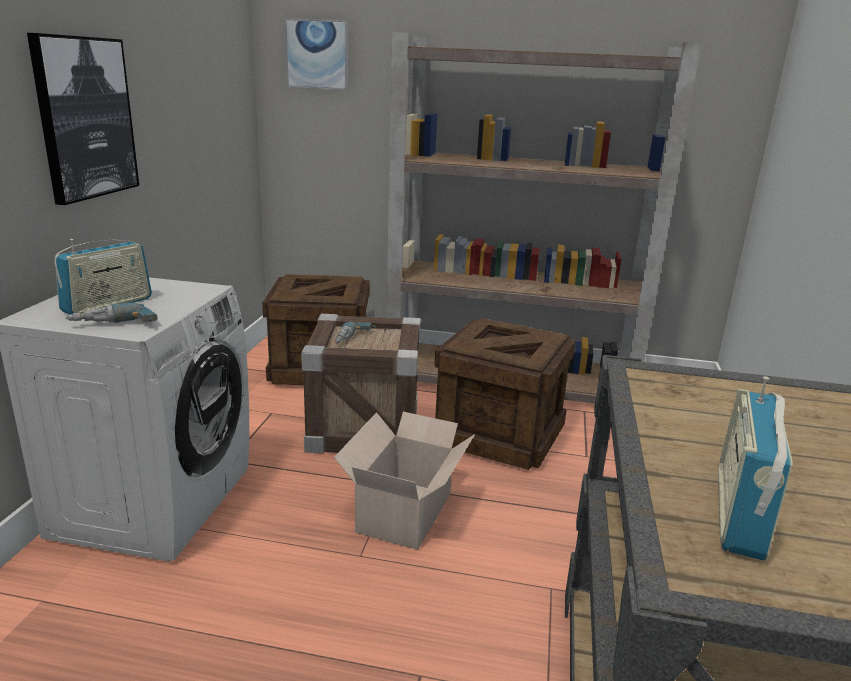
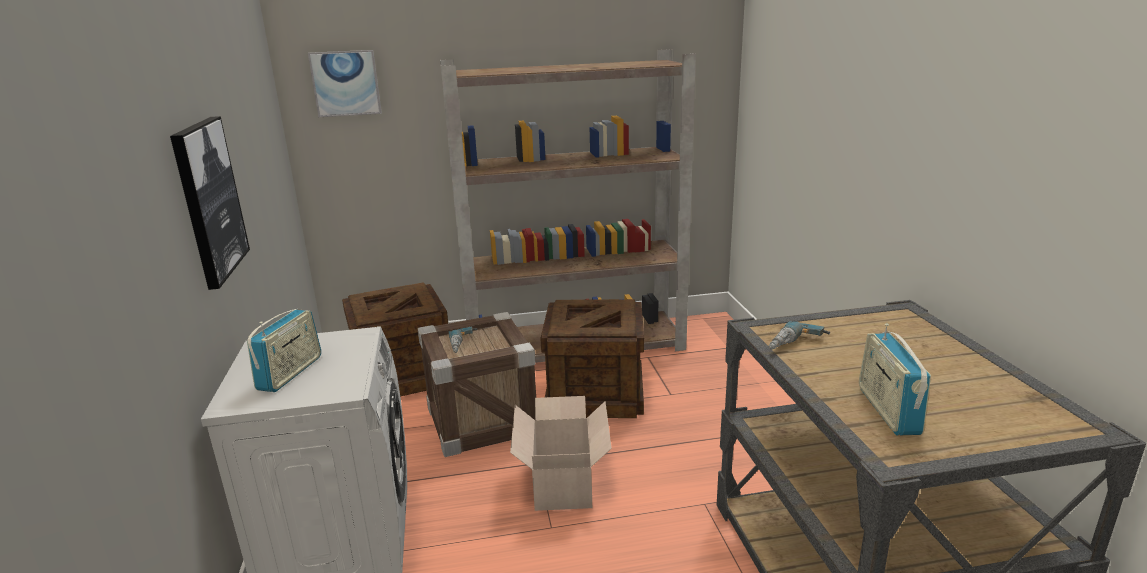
camera: 20 degrees left, 0 degrees up
power drill [66,302,158,323] -> power drill moved to [769,321,830,350]

